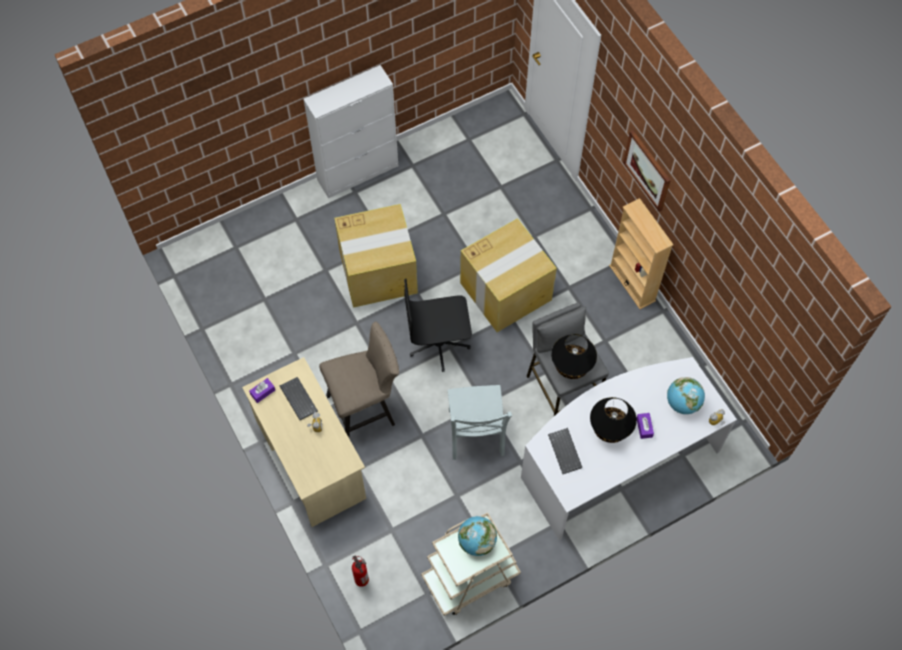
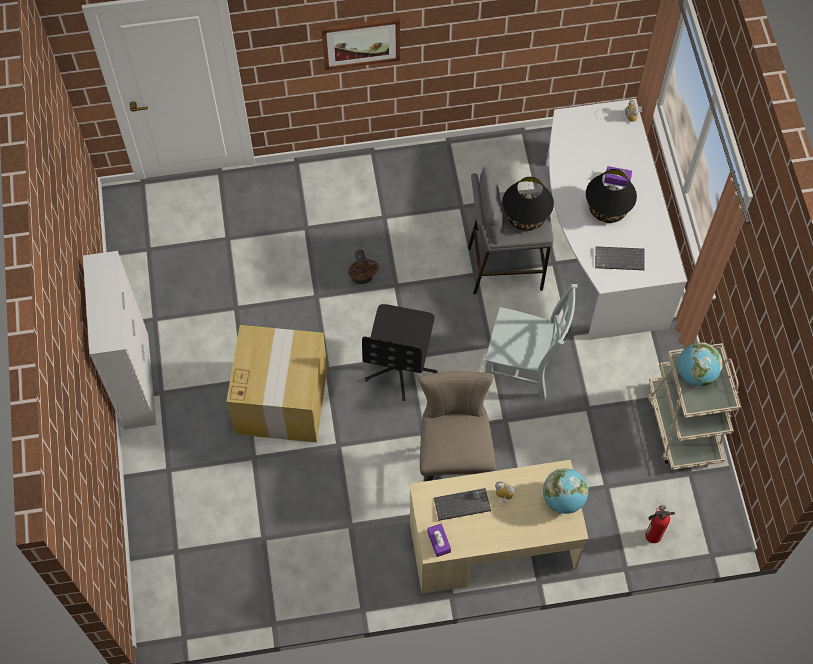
camera: 70 degrees left, 0 degrees up
cardboard box [460,218,557,332] -> brown fan [348,250,379,284]
beige bookcase [609,198,674,309] -> none
globe [667,377,705,414] -> globe moved to [543,468,588,514]

